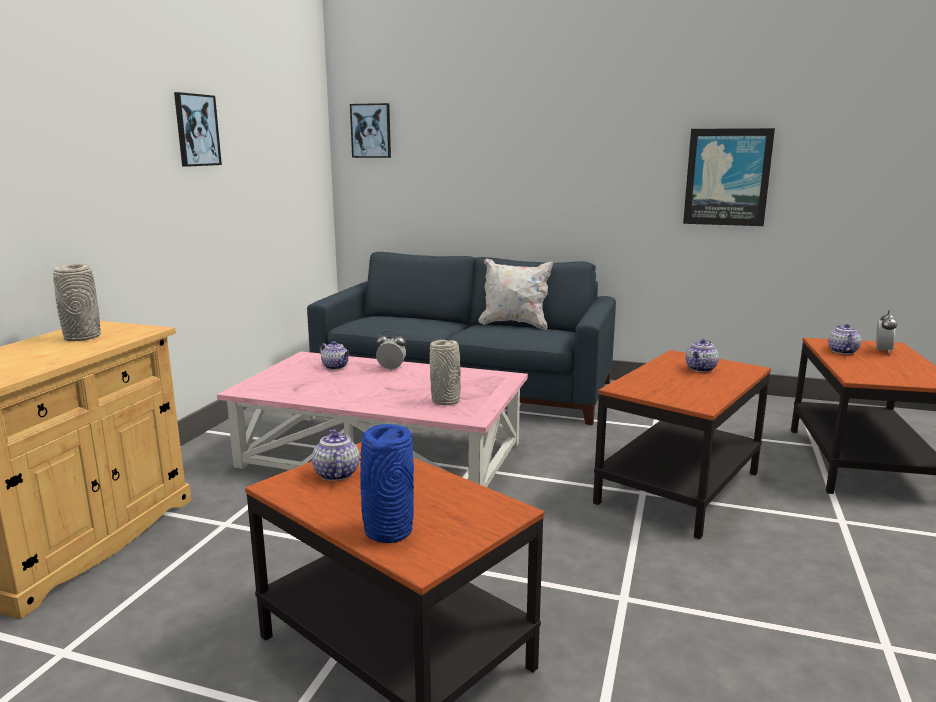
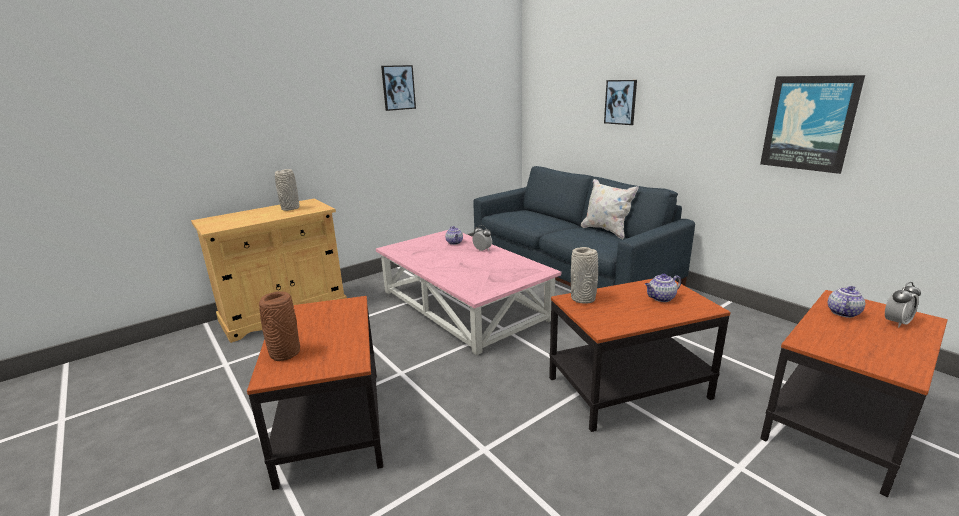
camera: 35 degrees right, 5 degrees up
teapot [312,429,360,481] -> none
picture [350,103,391,158] -> picture moved to [604,80,637,125]
blue vase [360,424,414,543] -> brown vase [259,291,300,361]
grey vase [429,340,461,405] -> grey vase moved to [571,247,598,304]

